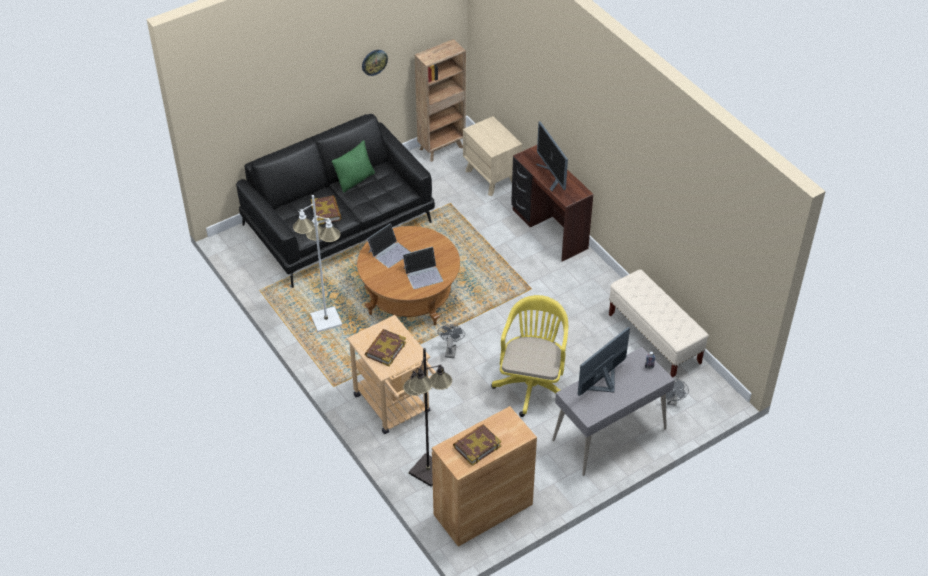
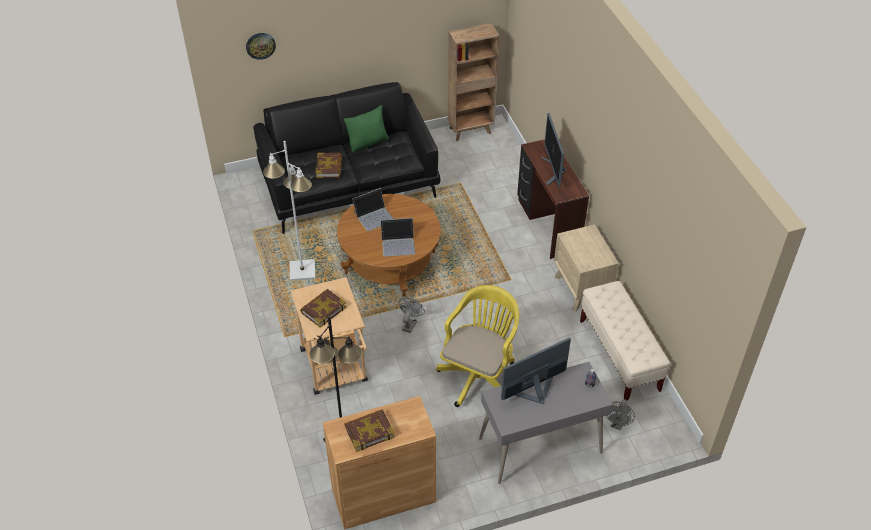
camera: 15 degrees right, 0 degrees up
wall clock [362,50,388,76] -> wall clock moved to [246,33,276,60]
beige nightstand [463,116,522,196] -> beige nightstand moved to [554,224,619,312]

